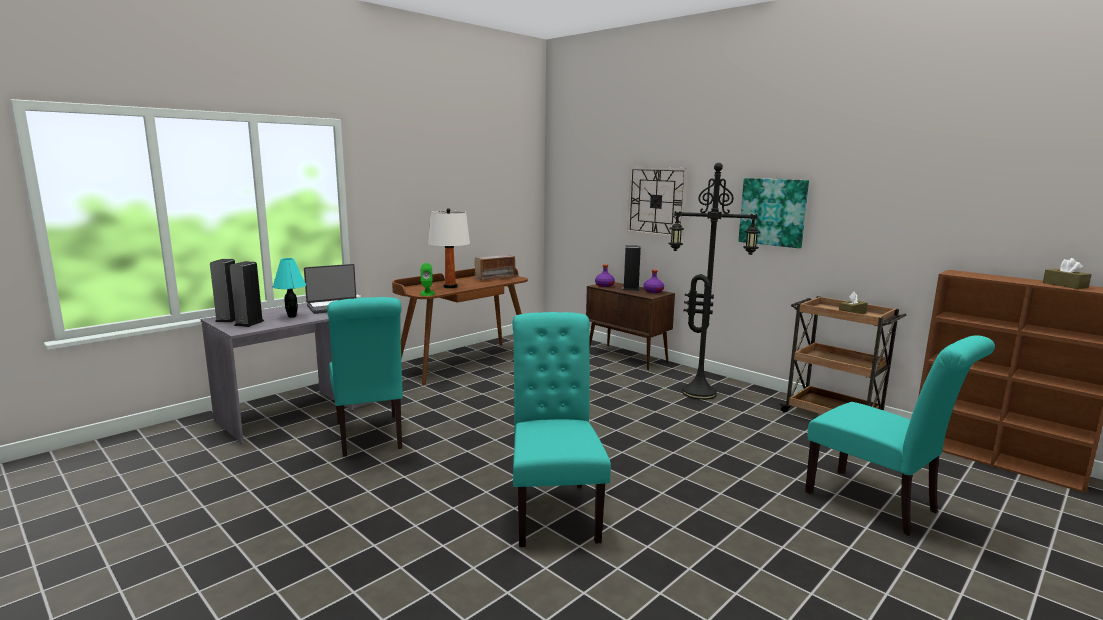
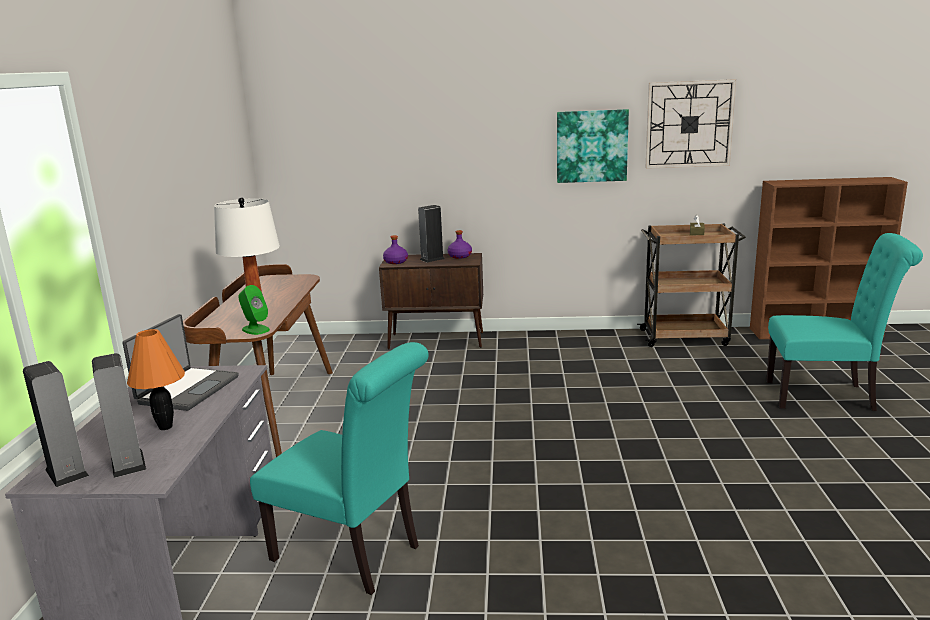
camera: 40 degrees left, 5 degrees up
turquoise table lamp [273,258,306,318] -> orange table lamp [127,329,185,430]
radio [474,255,517,281] -> none
turquoise chair [513,312,611,547] -> none
wall clock [627,167,688,238] -> wall clock moved to [646,79,736,169]
black floor lamp [668,163,760,400] -> none
brown tissue box [1043,258,1092,289] -> none

